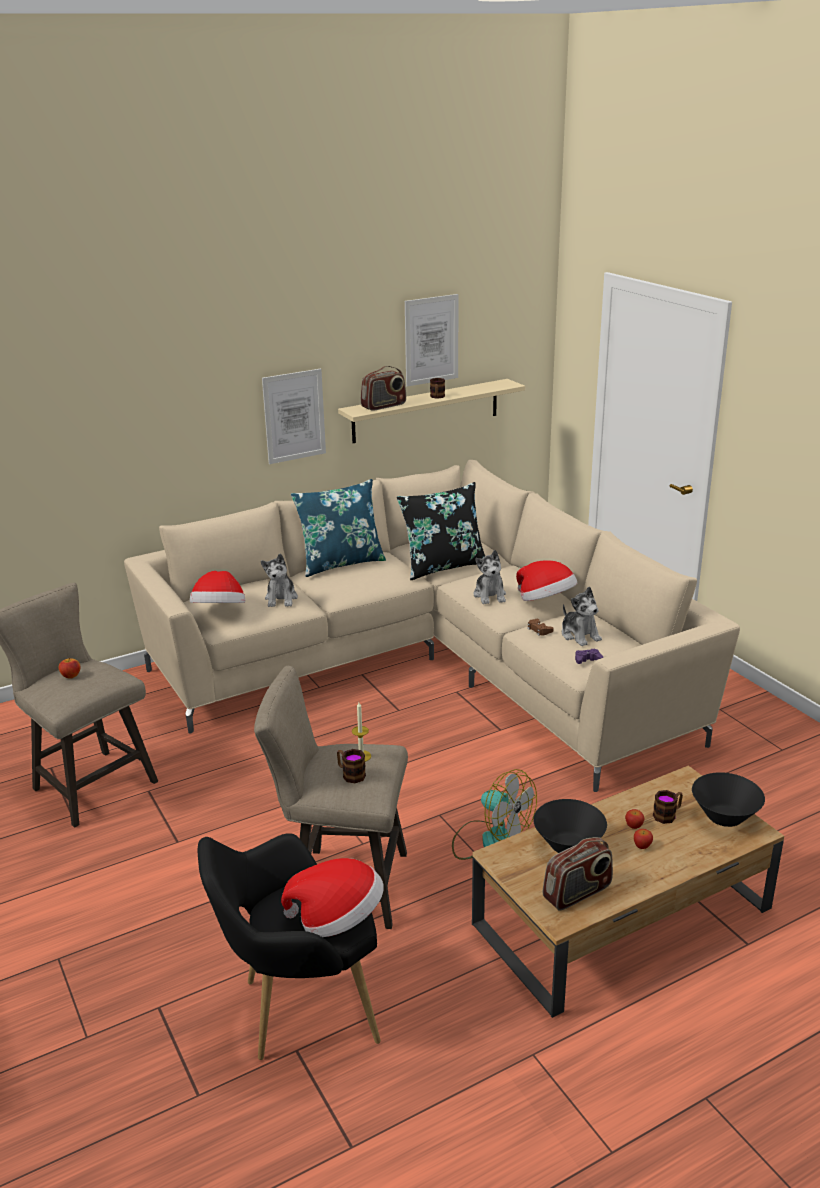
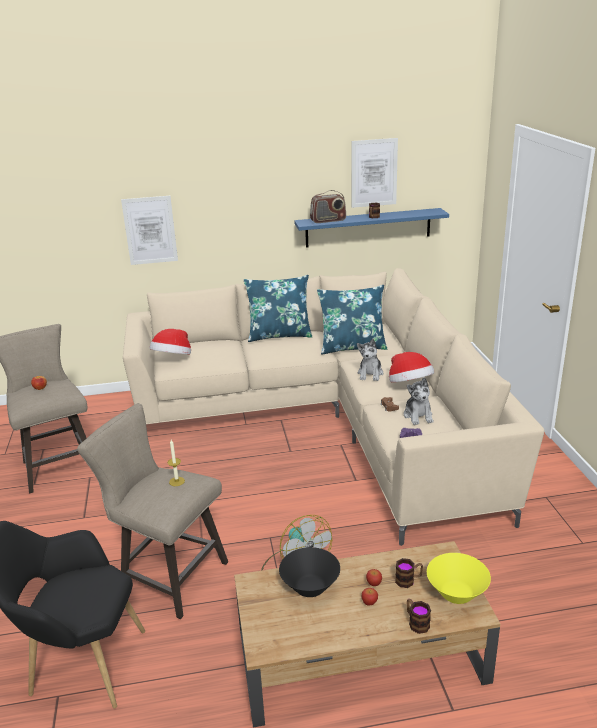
camera: 20 degrees right, 0 degrees up
plush toy [261,554,298,607] -> none
picture [262,369,326,464] -> picture moved to [121,196,178,265]
hat [281,858,384,937] -> none
mug [337,749,366,783] -> mug moved to [407,599,431,634]
beige shelf [338,379,525,443] -> blue shelf [294,208,449,248]
black pillow [397,482,485,580] -> blue pillow [317,285,387,355]
radio [543,837,613,911] -> none
black bowl [692,772,765,827] -> yellow bowl [427,553,491,604]

